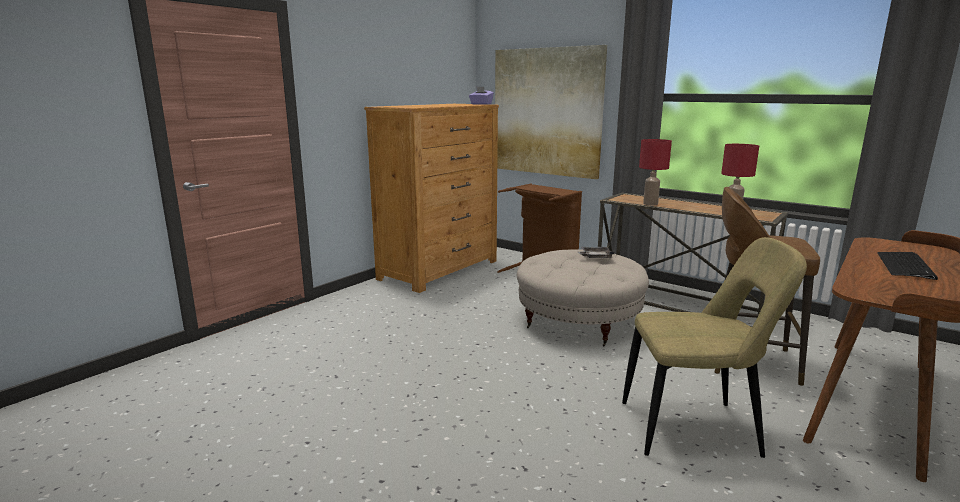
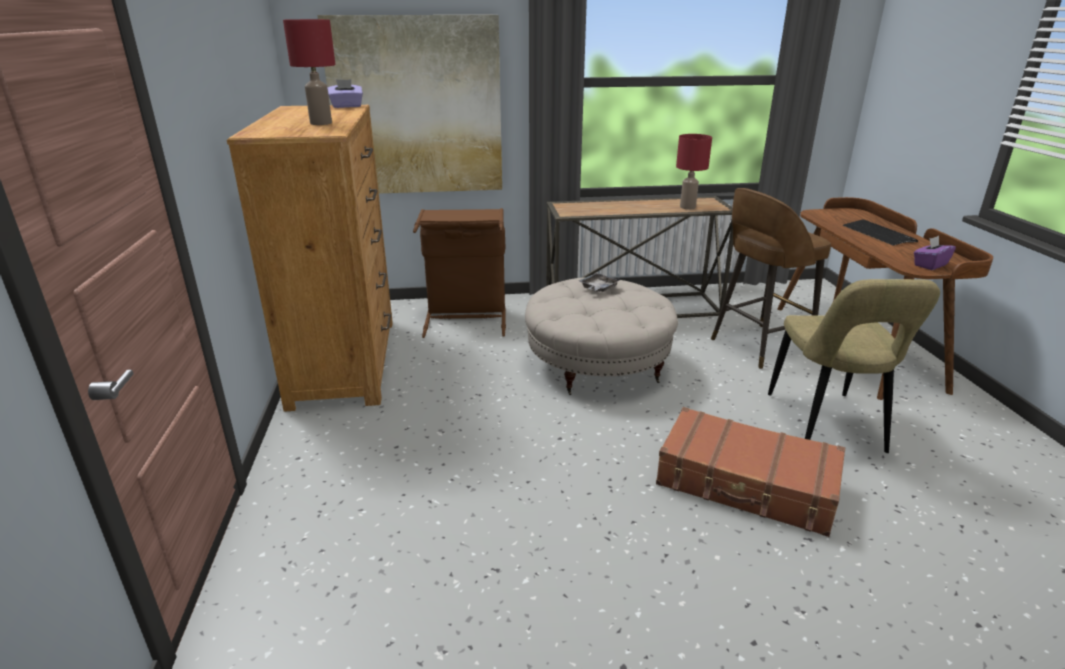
camera: 45 degrees left, 10 degrees up
beige chair [622,237,807,458] -> beige chair turned 135 degrees clockwise [768,279,940,453]
red table lamp [639,139,672,205] -> red table lamp moved to [283,19,335,125]
none -> brown suitcase [656,407,845,537]
none -> purple tissue box [914,236,956,270]

